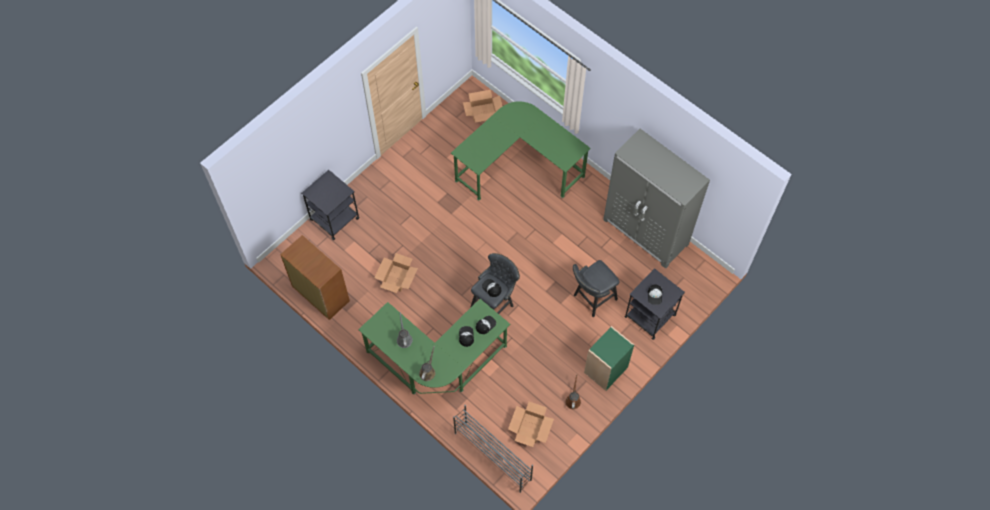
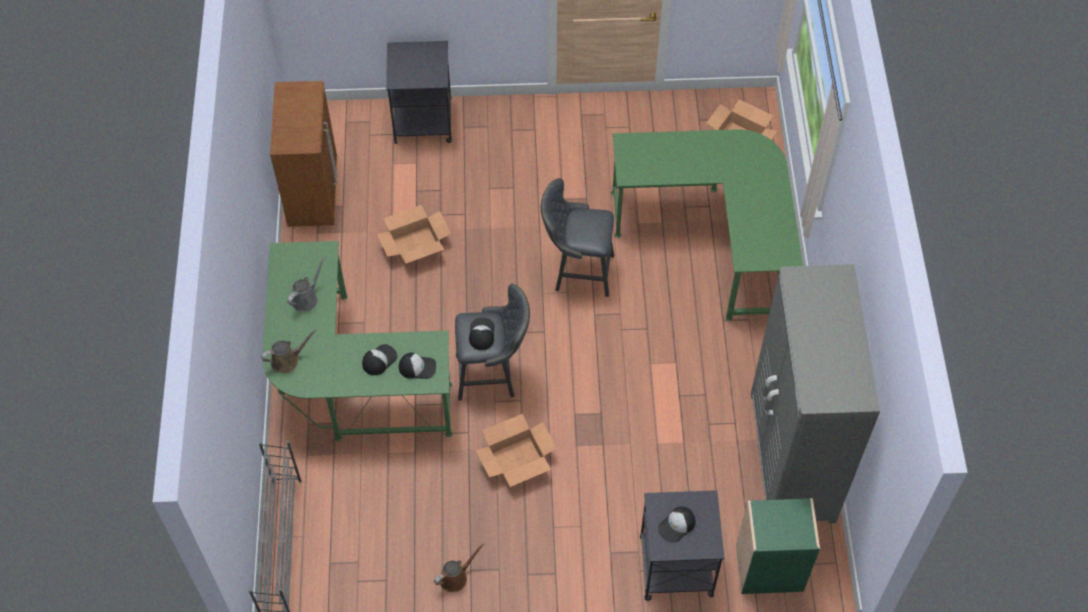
camera: 45 degrees right, 5 degrees down
cardboard box [508,402,554,447] -> cardboard box moved to [476,414,557,487]
grey stool [573,260,620,317] -> grey stool moved to [541,178,614,297]
green bookcase [584,326,634,391] -> green bookcase moved to [736,498,820,594]

